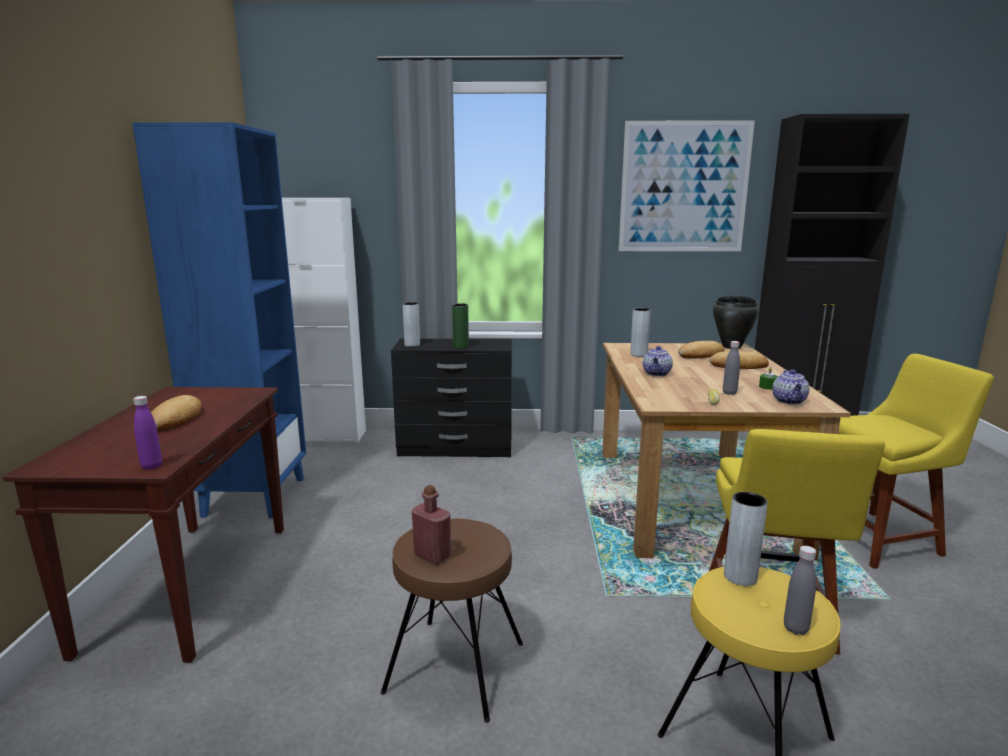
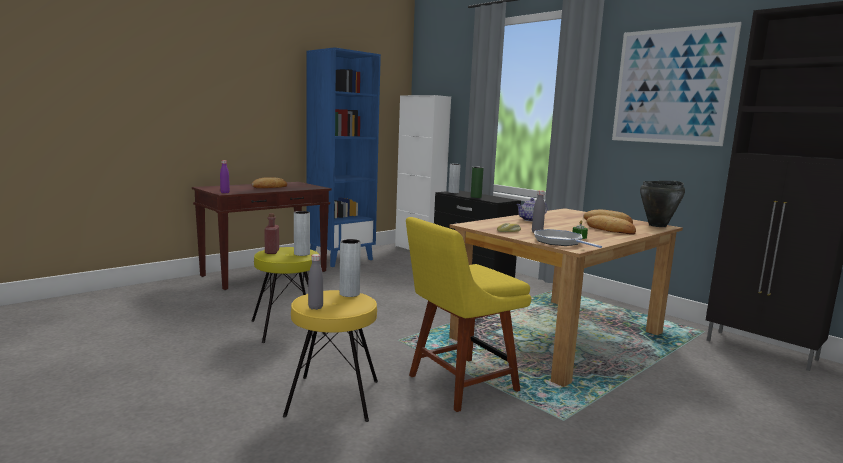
camera: 45 degrees right, 5 degrees down
brown stool [381,519,523,723] -> yellow stool [252,247,326,343]
grey vase [630,308,651,357] -> grey vase moved to [294,211,310,256]
teapot [772,369,810,405] -> frying pan [534,229,602,248]
yellow chair [838,354,994,569] -> none

